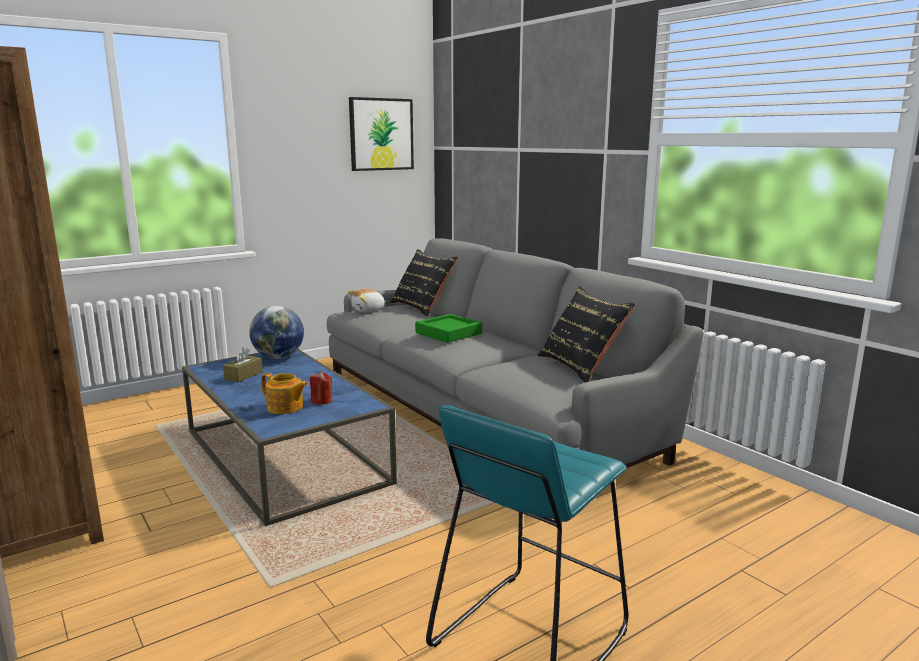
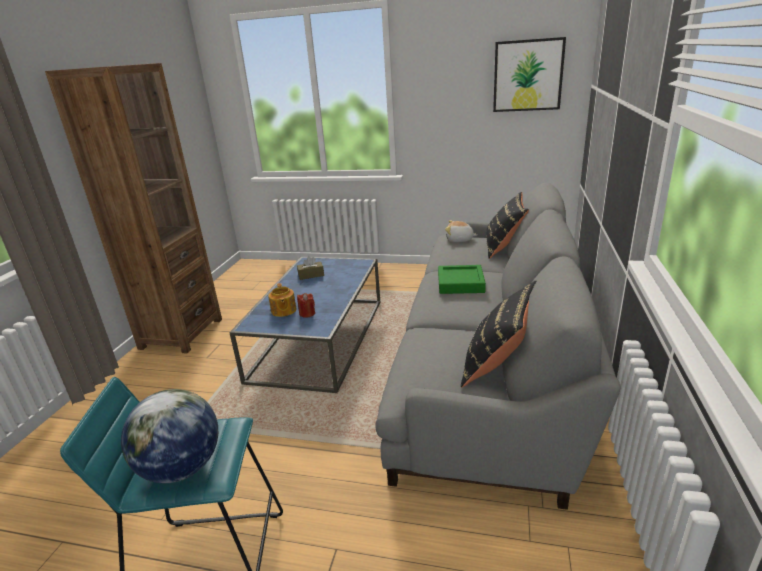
camera: 50 degrees right, 10 degrees up
globe [249,306,304,359] -> globe moved to [121,389,218,483]

